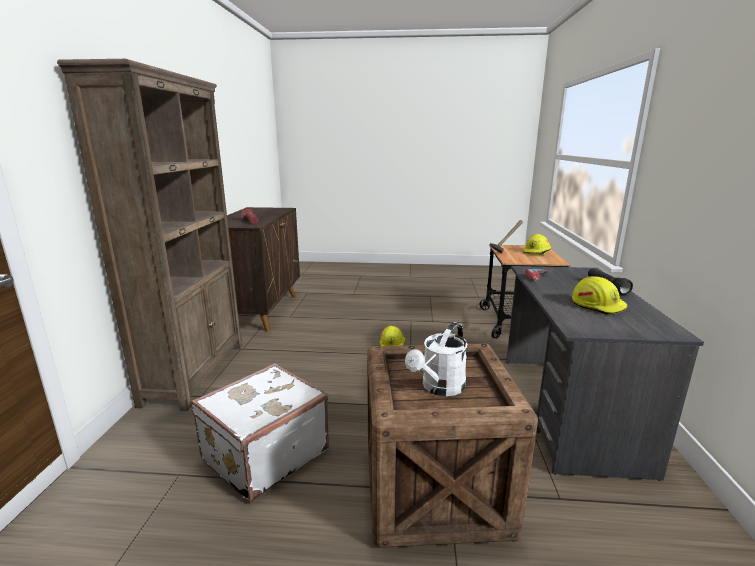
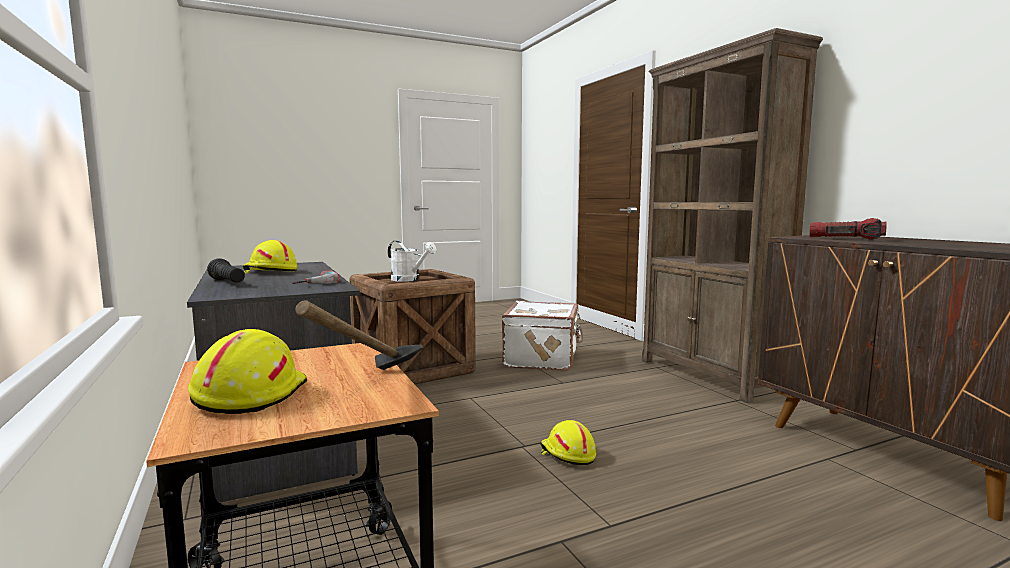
camera: 150 degrees right, 10 degrees down
white watering can [405,322,467,396] -> white watering can turned 120 degrees clockwise [388,241,436,282]

